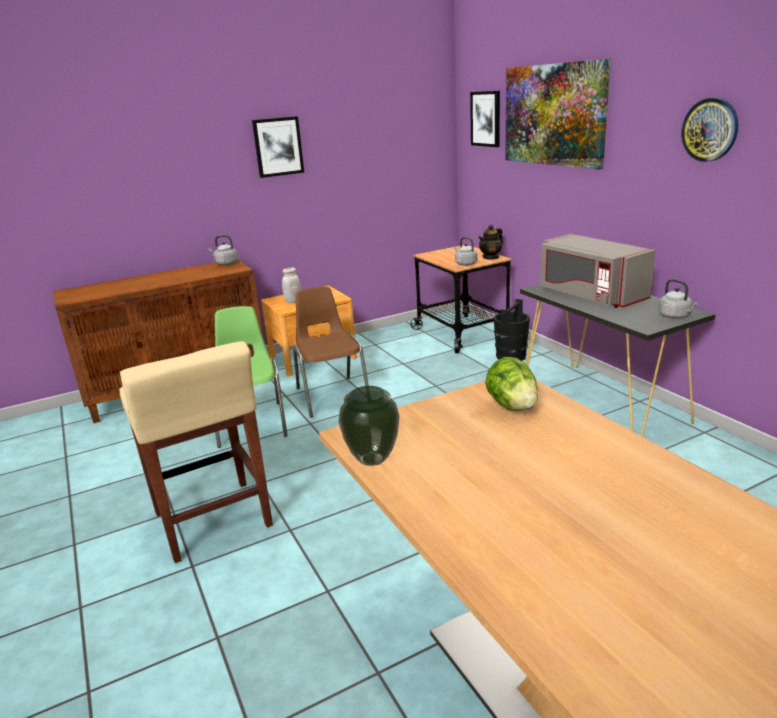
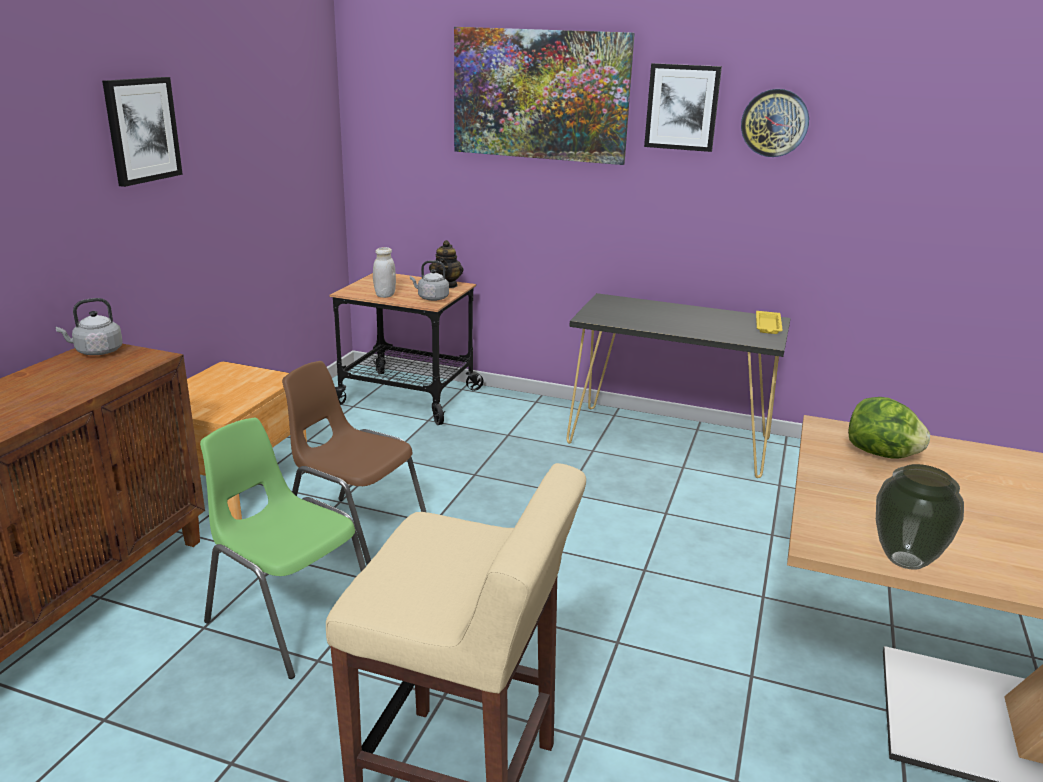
camera: 45 degrees left, 0 degrees up
white jar [282,268,301,303] -> white jar moved to [373,247,396,298]
picture [470,91,500,147] -> picture moved to [644,63,722,152]
black bucket [494,299,530,361] -> none
grey microwave [540,234,656,308] -> none
grey kettle [658,279,698,318] -> yellow tray [756,311,783,334]

